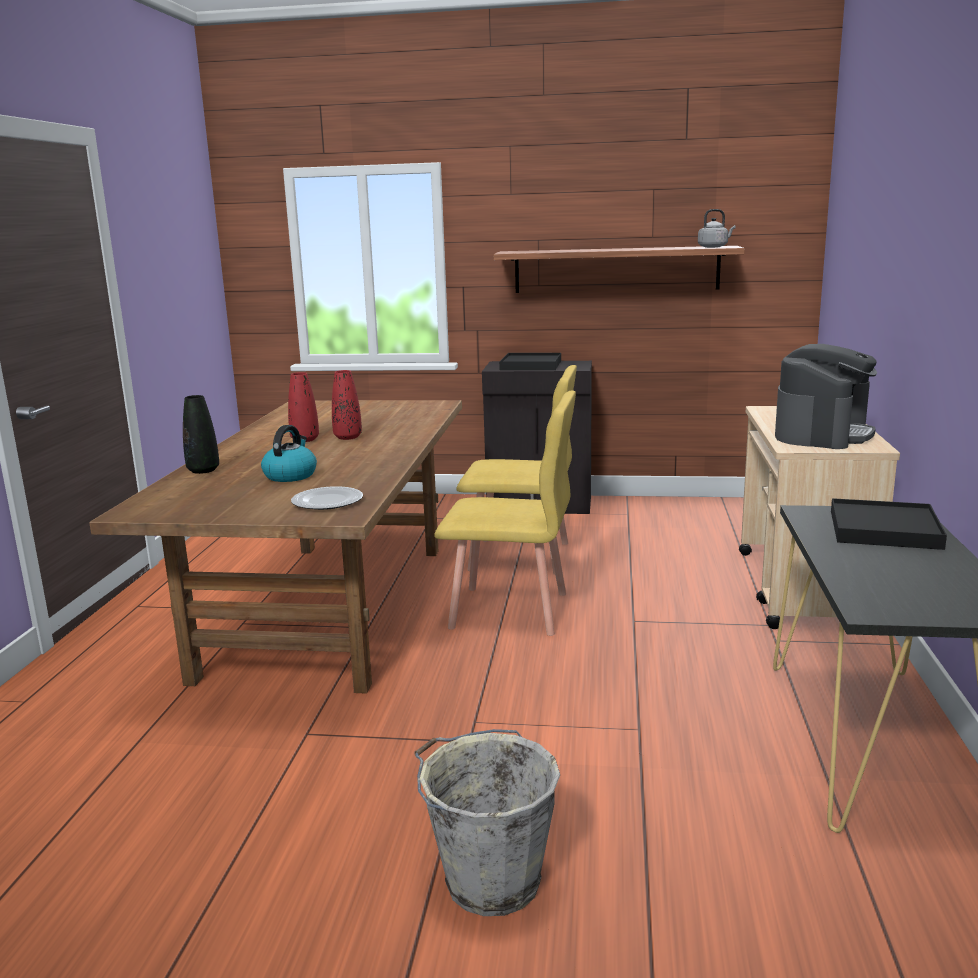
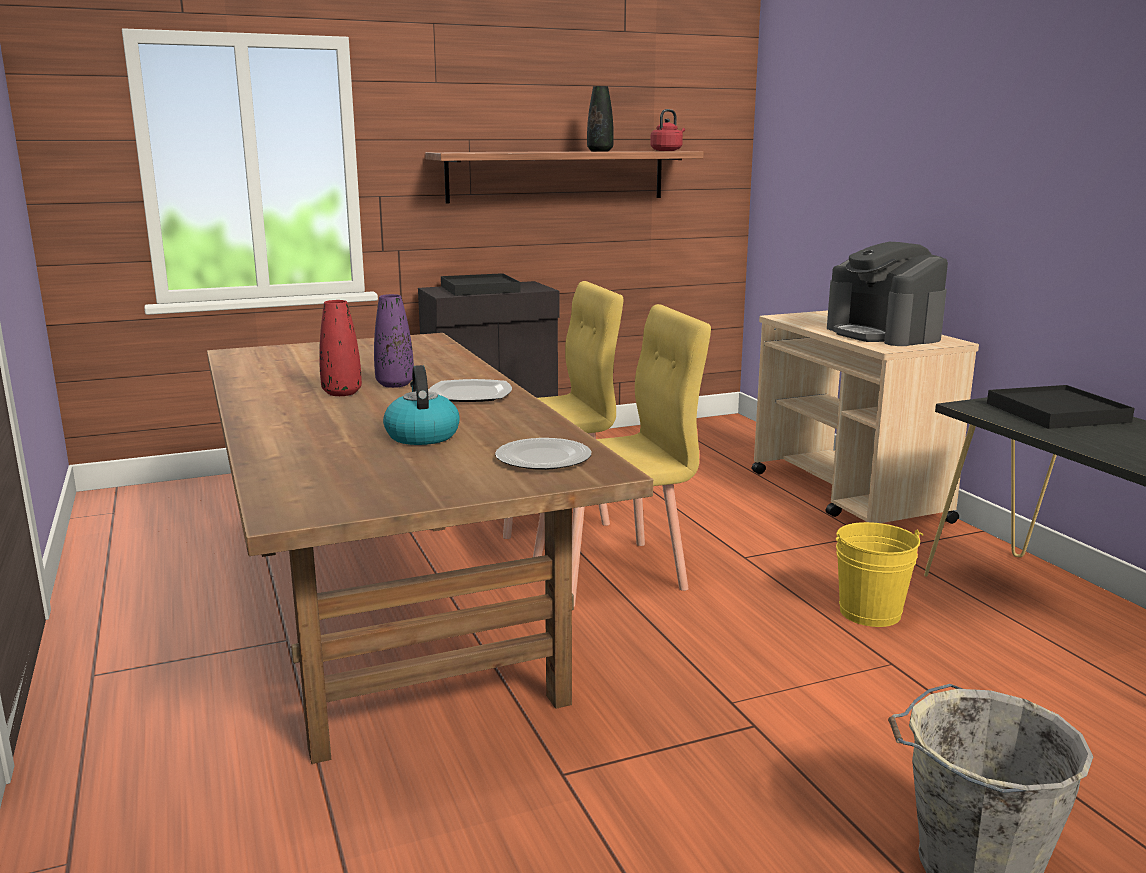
camera: 30 degrees left, 0 degrees up
black vase [183,395,219,474] -> black vase moved to [587,86,614,152]
red vase [332,370,362,440] -> purple vase [374,294,414,388]
grey kettle [698,209,736,248] -> red kettle [650,109,685,151]
coffee machine [775,344,877,449] -> coffee machine turned 150 degrees clockwise [827,242,948,346]
none -> plate [428,379,512,402]
none -> yellow bucket [836,522,923,627]

